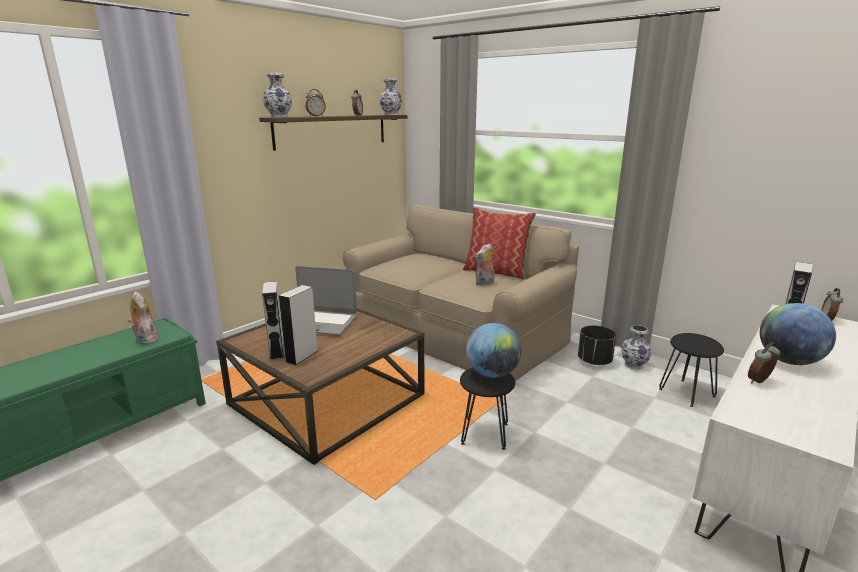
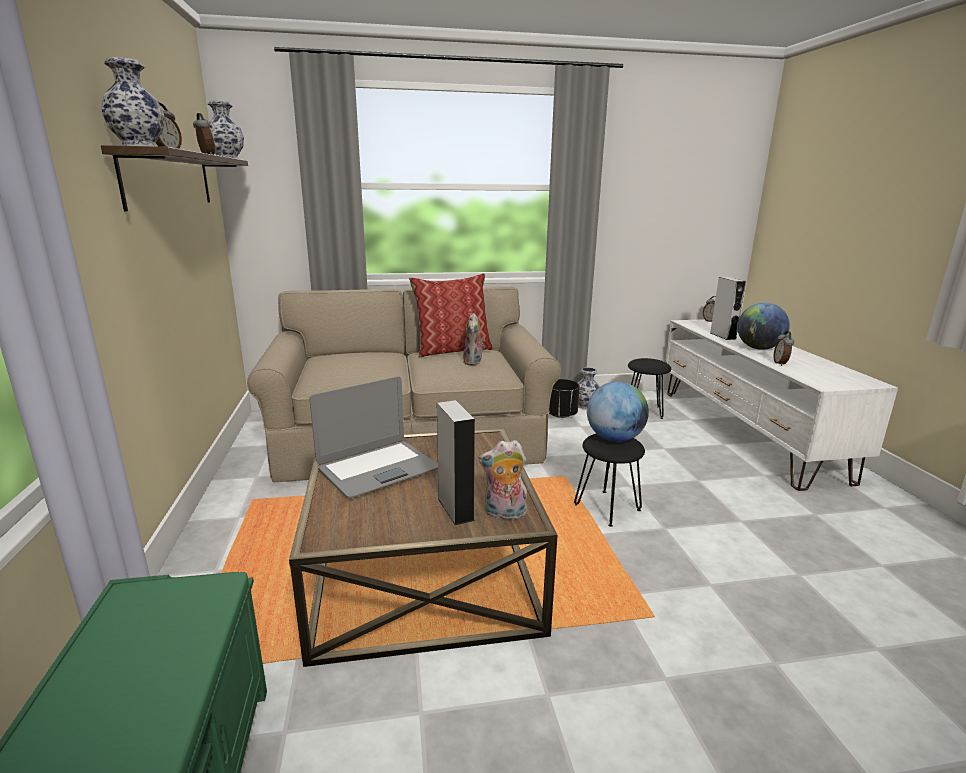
camera: 50 degrees left, 0 degrees up
plush toy [128,291,158,344] -> plush toy moved to [478,440,527,520]
grey speaker [262,281,284,360] -> none

